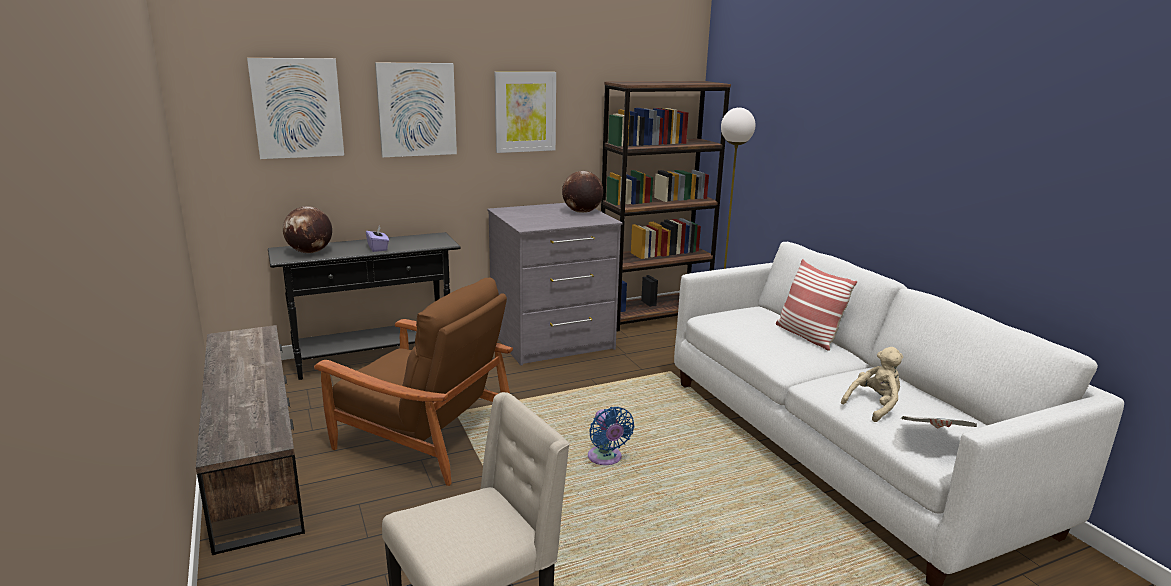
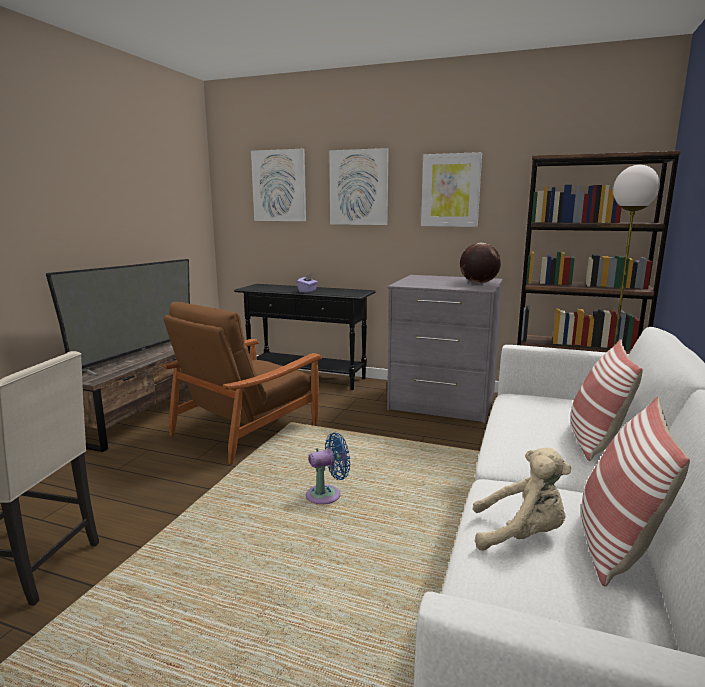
camera: 45 degrees right, 5 degrees down
globe [283,206,332,253] -> none
brown armchair [314,278,513,486] -> brown armchair turned 60 degrees clockwise [163,302,322,464]
blue fan [588,407,634,465] -> blue fan turned 135 degrees counterclockwise [306,433,350,504]
newspaper [901,416,977,428] -> none
none -> television [46,259,190,376]
none -> pillow [581,397,690,587]

